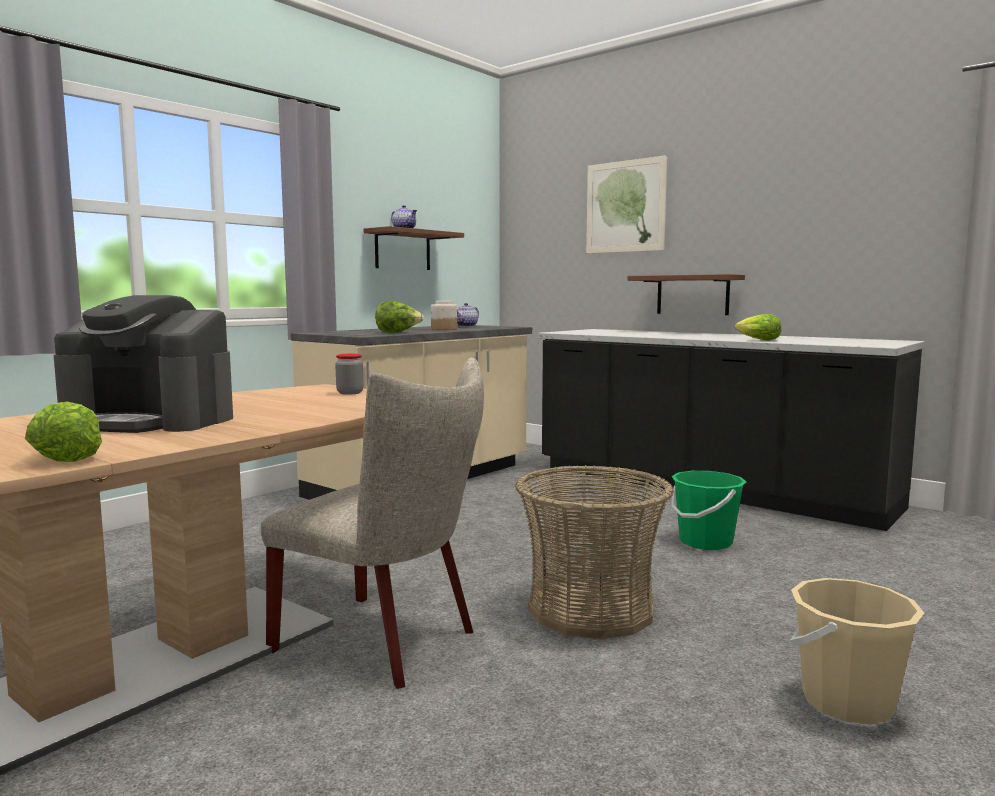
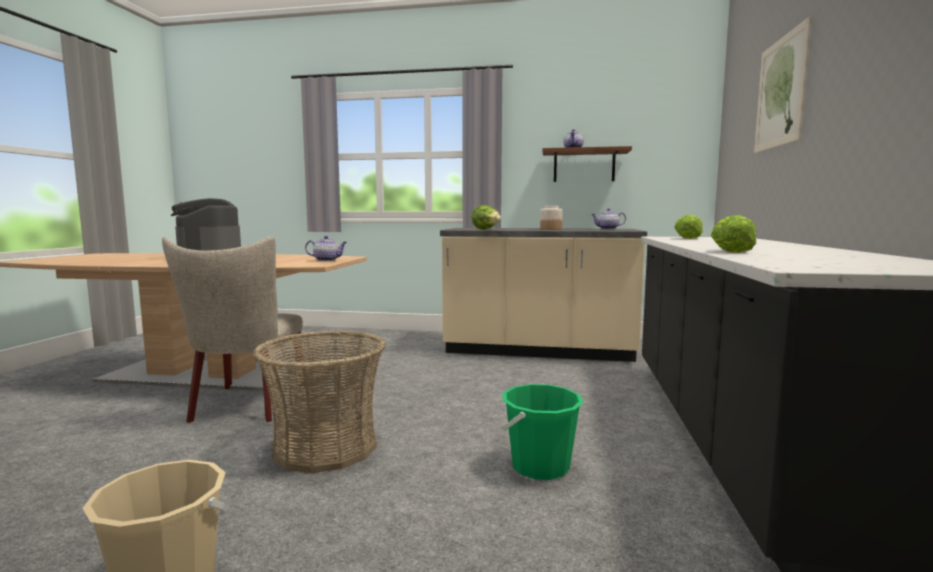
camera: 60 degrees right, 0 degrees up
lettuce [25,401,102,462] -> lettuce moved to [674,215,703,239]
jar [335,354,364,395] -> teapot [305,236,347,261]
brown shelf [627,274,745,315] -> none

